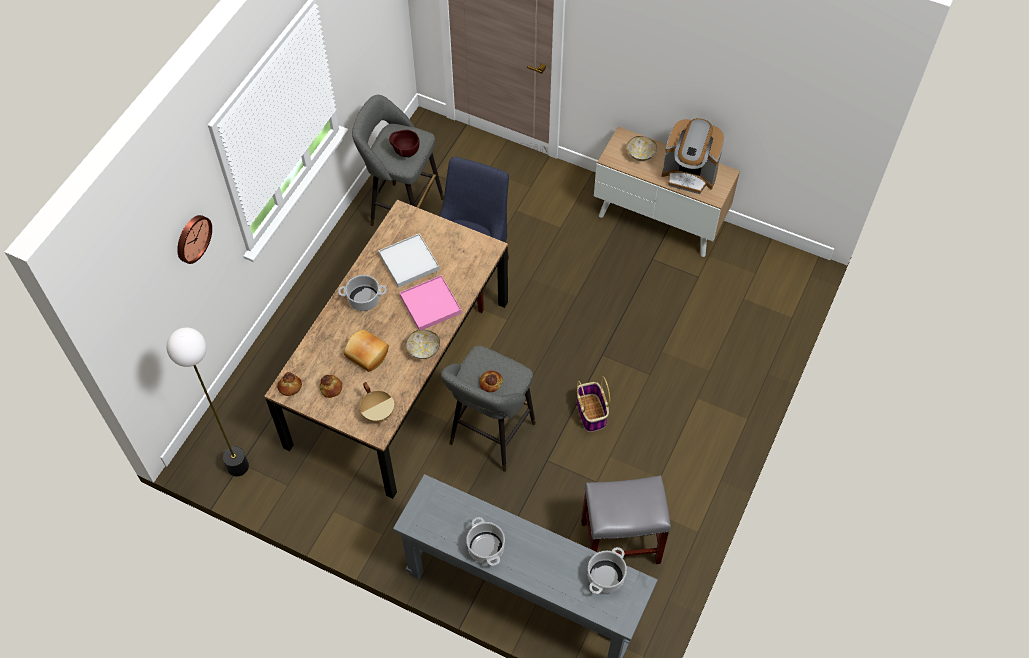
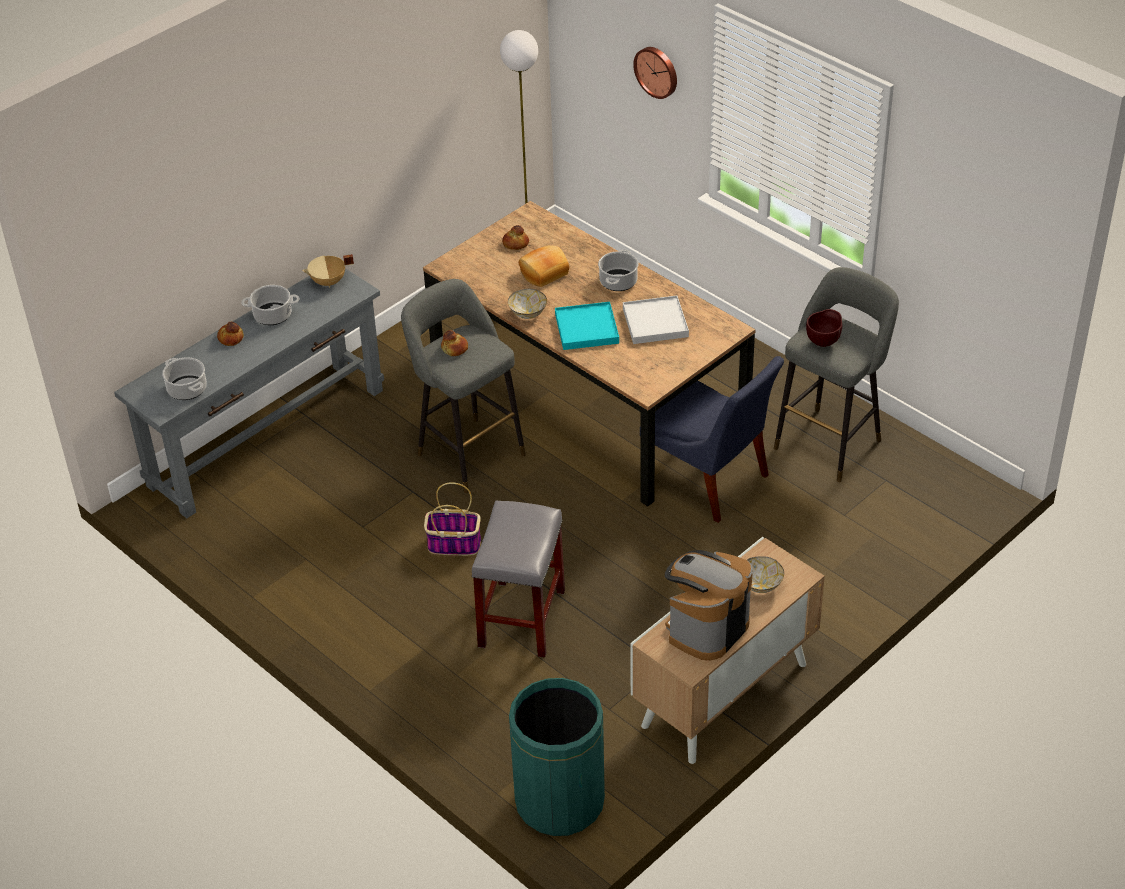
camera: 110 degrees right, 15 degrees down
bread [277,372,302,396] -> bread moved to [217,322,244,346]
beige cooking pot [360,382,394,422] -> beige cooking pot moved to [302,254,354,288]
pink tray [399,275,462,330] -> turquoise tray [555,302,619,350]
grey stool [581,476,671,564] -> grey stool moved to [471,500,565,657]
none -> green trash can [509,678,605,836]

